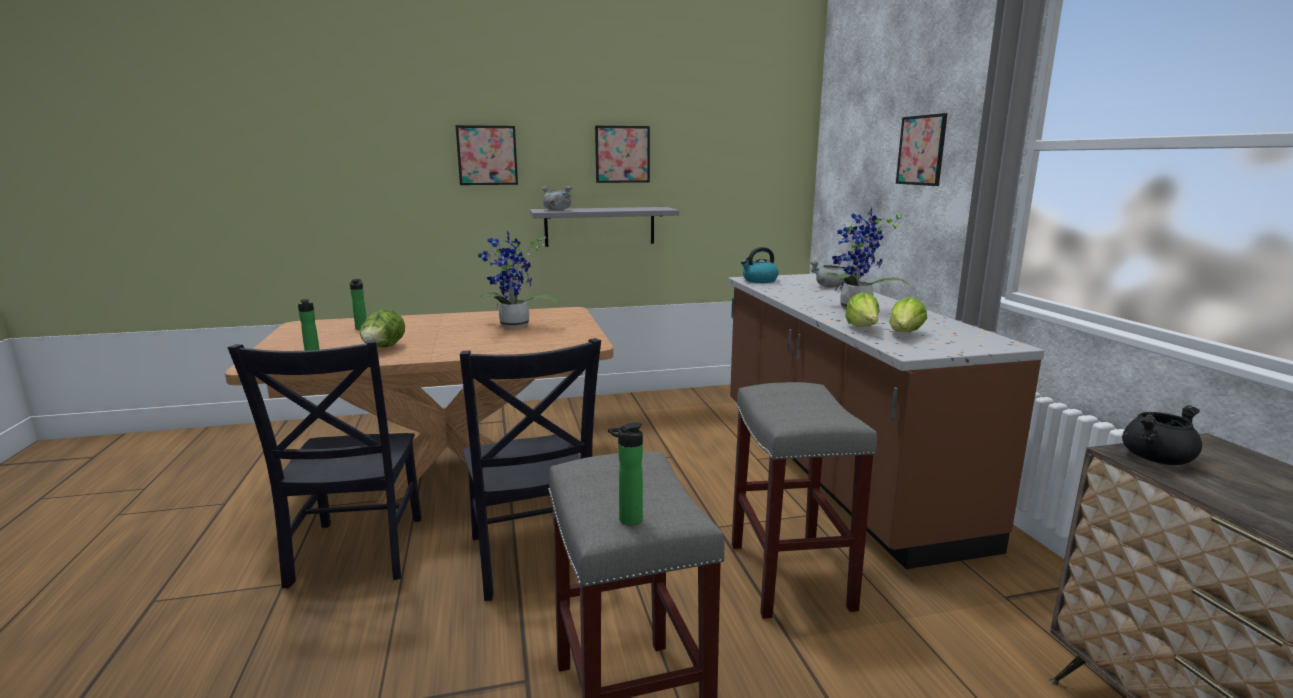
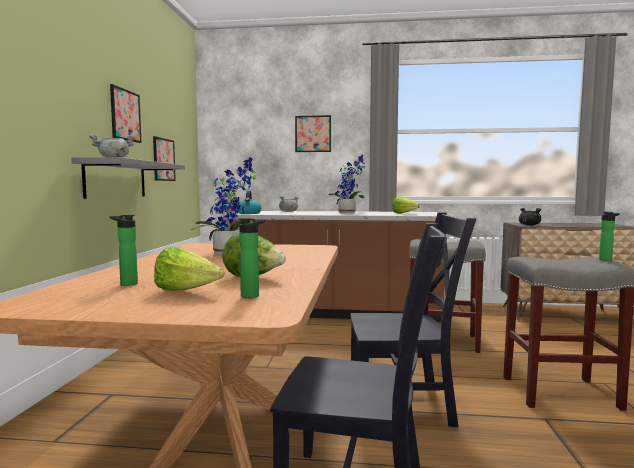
camera: 70 degrees left, 10 degrees down
picture [456,125,518,185] -> picture moved to [153,136,176,181]
lettuce [845,292,880,327] -> lettuce moved to [154,247,224,291]

